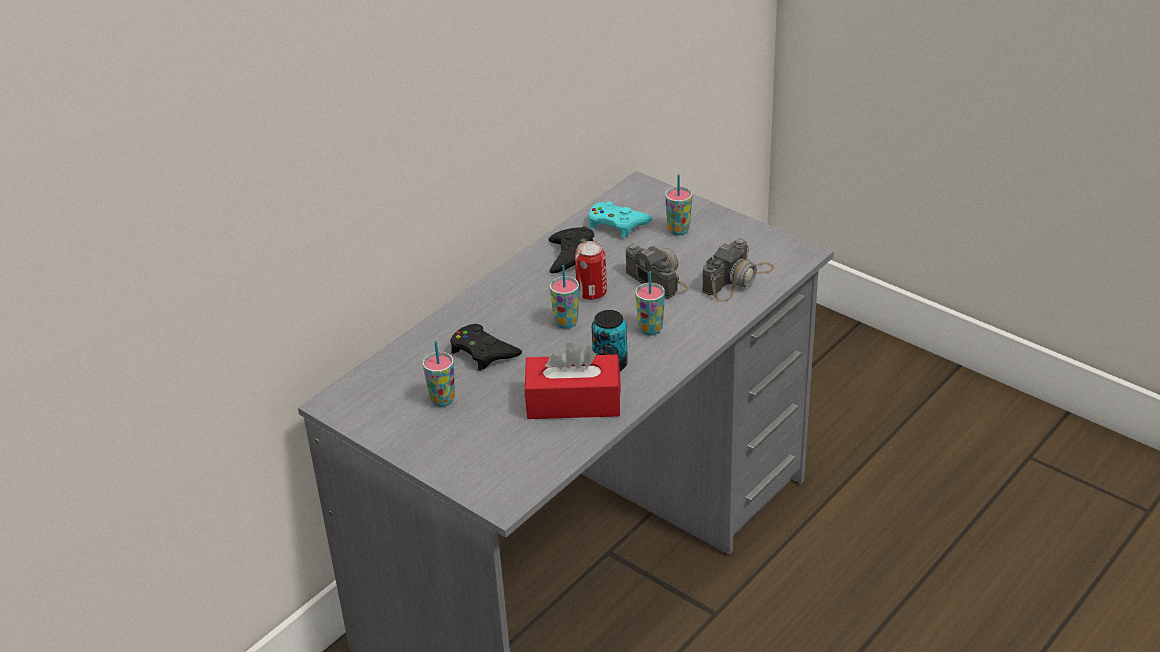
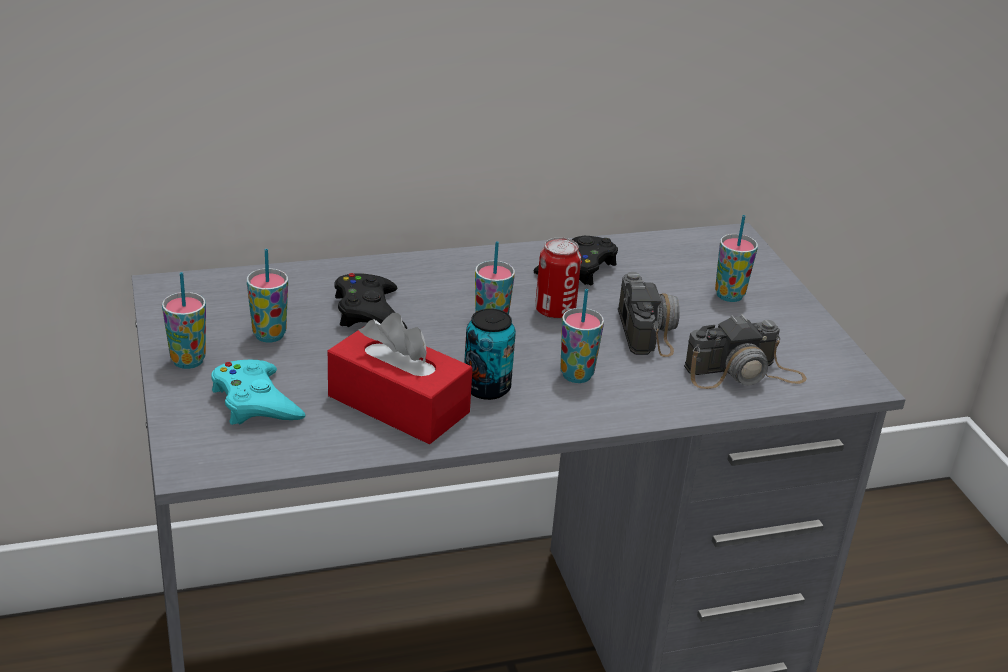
camera: 30 degrees right, 5 degrees down
turquoise game controller [589,201,652,238] -> turquoise game controller moved to [211,360,306,425]
none -> cup [162,272,206,369]

